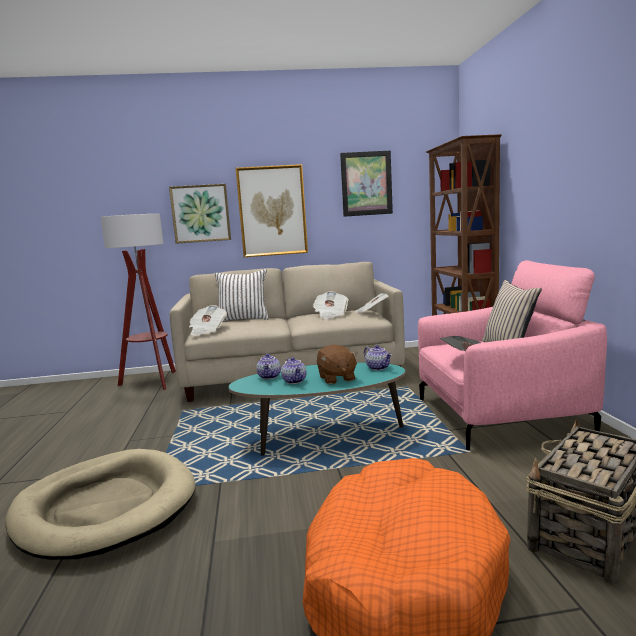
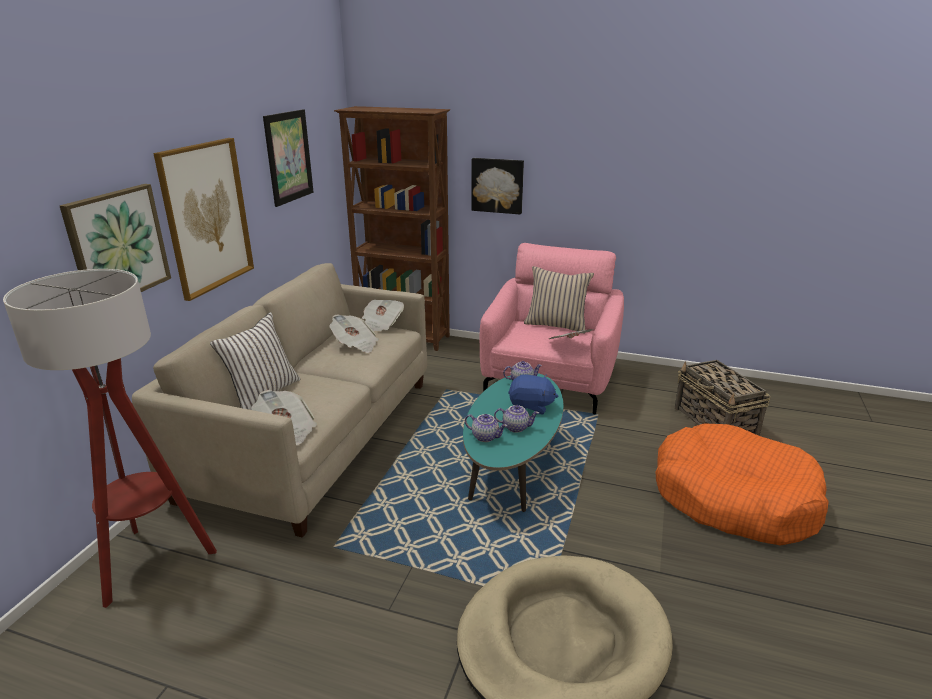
camera: 65 degrees left, 15 degrees up
brown plush toy [317,345,358,384] -> blue plush toy [508,375,558,414]
none -> picture [471,158,524,214]

